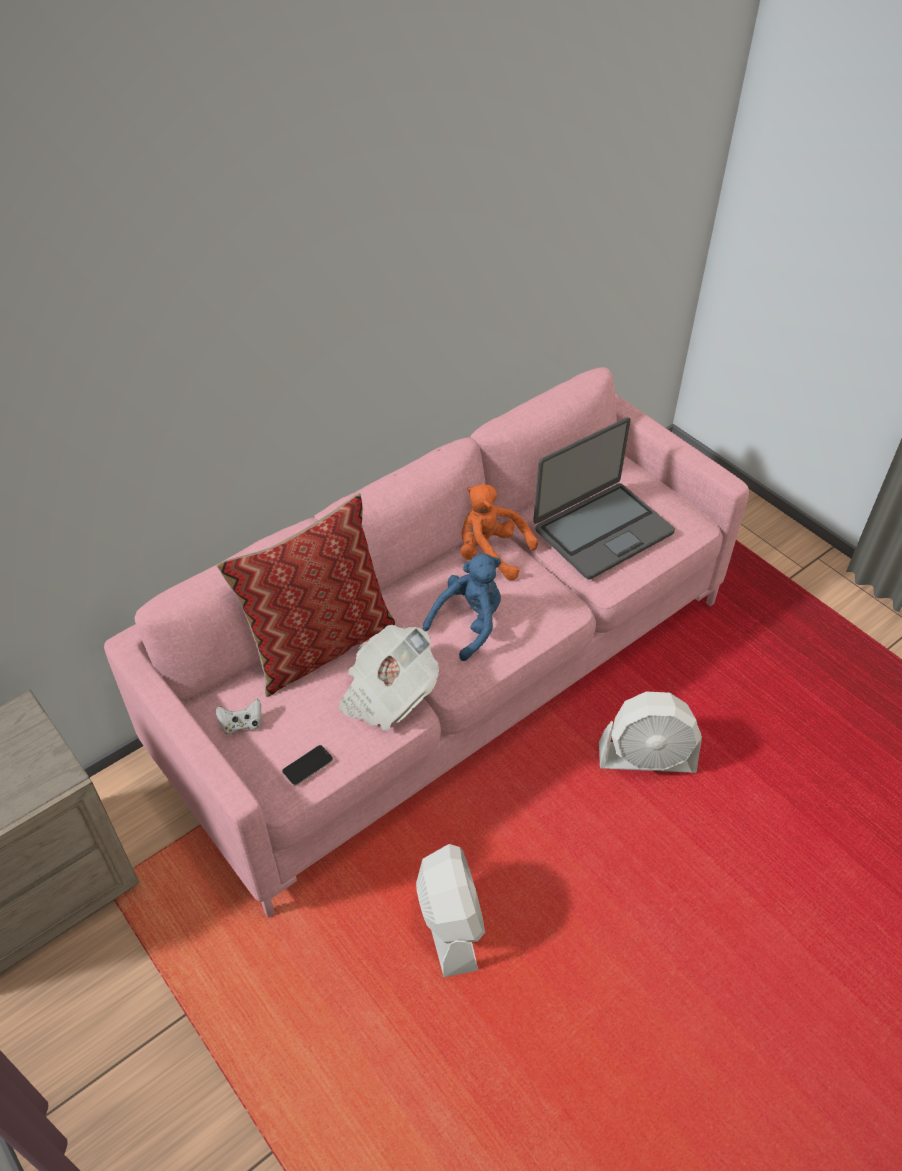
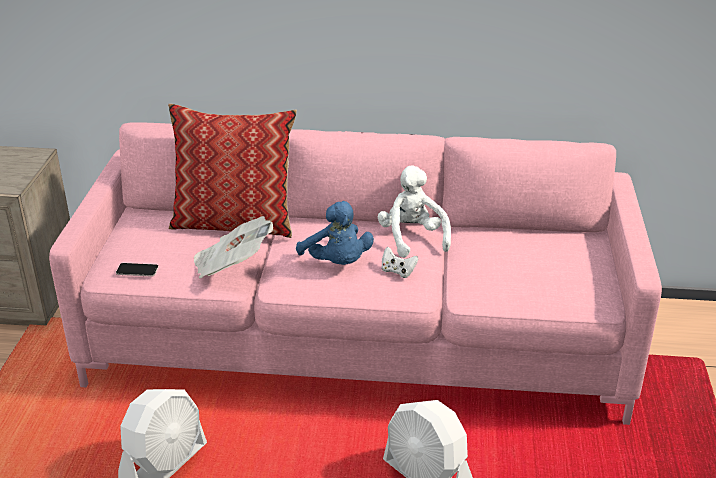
camera: 45 degrees right, 15 degrees down
white game controller [216,699,262,735] -> white game controller moved to [381,247,418,278]
blue plush toy [422,554,501,661] -> blue plush toy turned 60 degrees clockwise [296,201,374,265]
orange plush toy [460,484,538,580] -> white plush toy [378,165,451,258]
laptop [533,417,675,580] -> none

